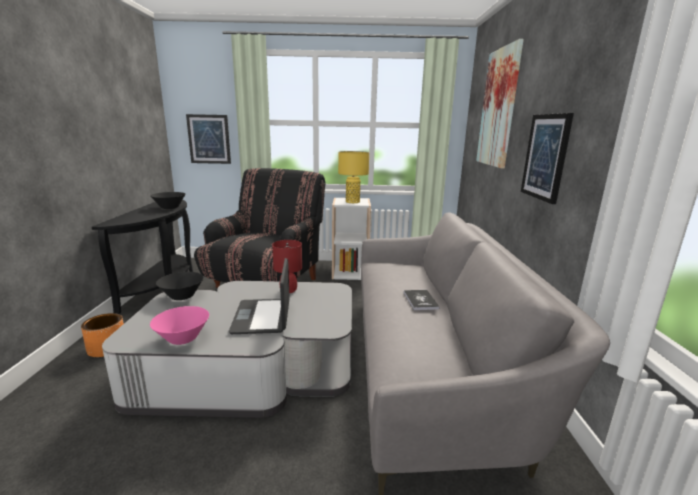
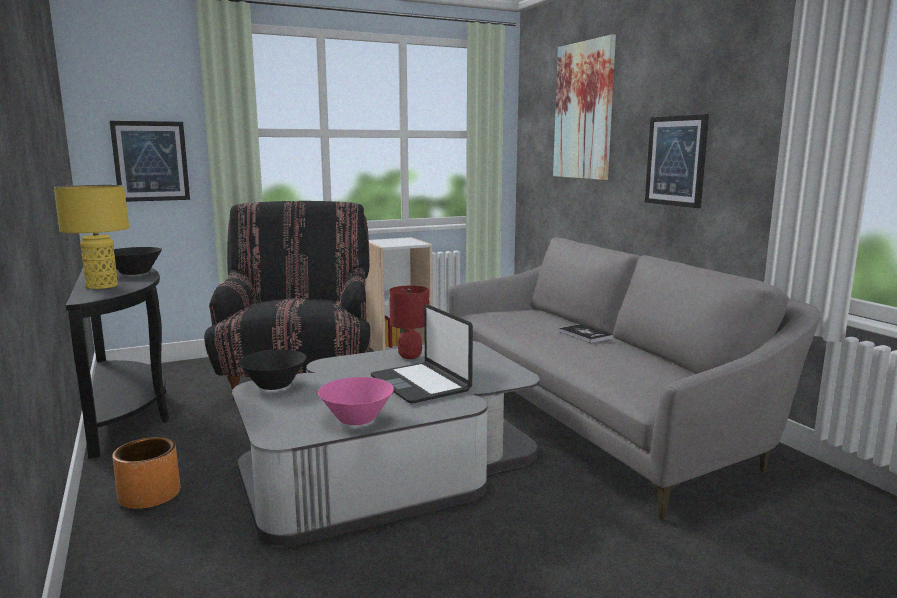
camera: 25 degrees left, 5 degrees down
yellow table lamp [338,151,369,203] -> yellow table lamp moved to [54,185,129,289]

